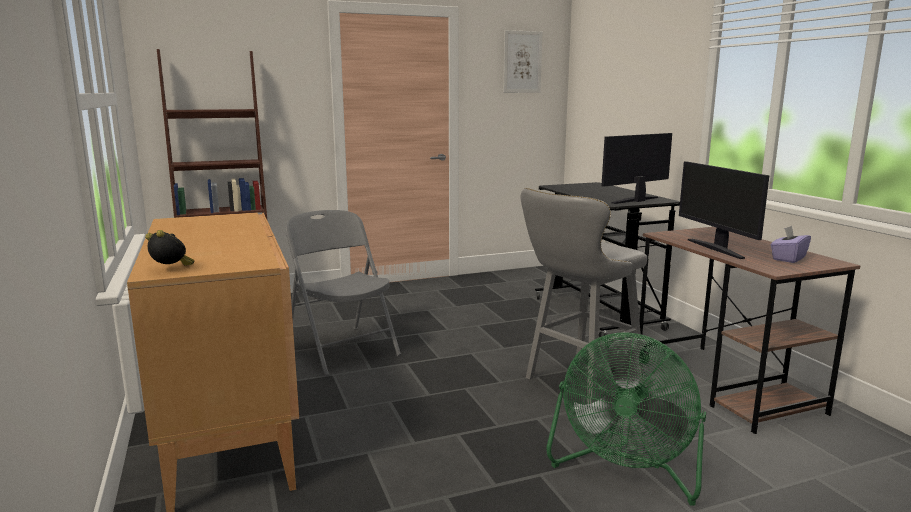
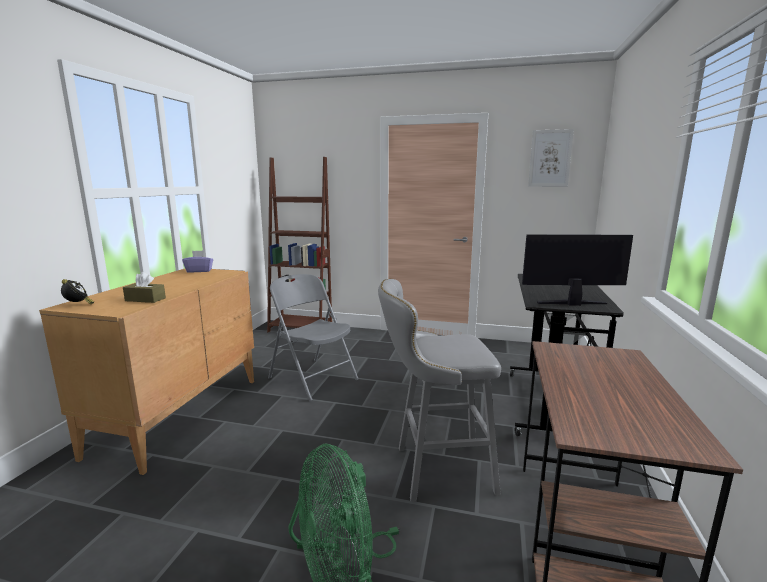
camera: 35 degrees right, 0 degrees up
grey chair [285,210,401,377] -> grey chair turned 45 degrees counterclockwise [268,274,359,402]
monitor [679,161,769,259] -> none
purple tissue box [771,226,811,263] -> purple tissue box moved to [182,250,213,273]
none -> brown tissue box [123,272,166,303]

